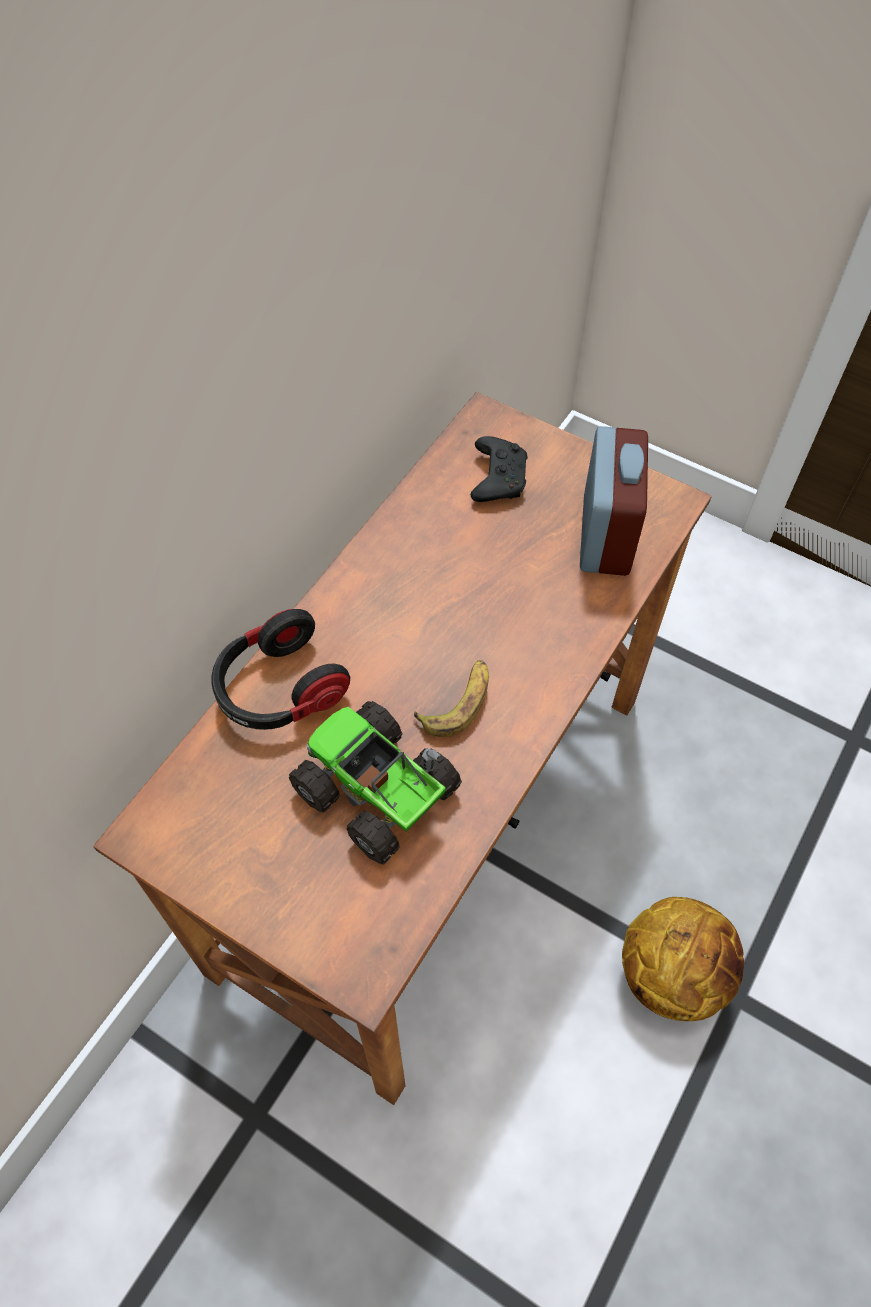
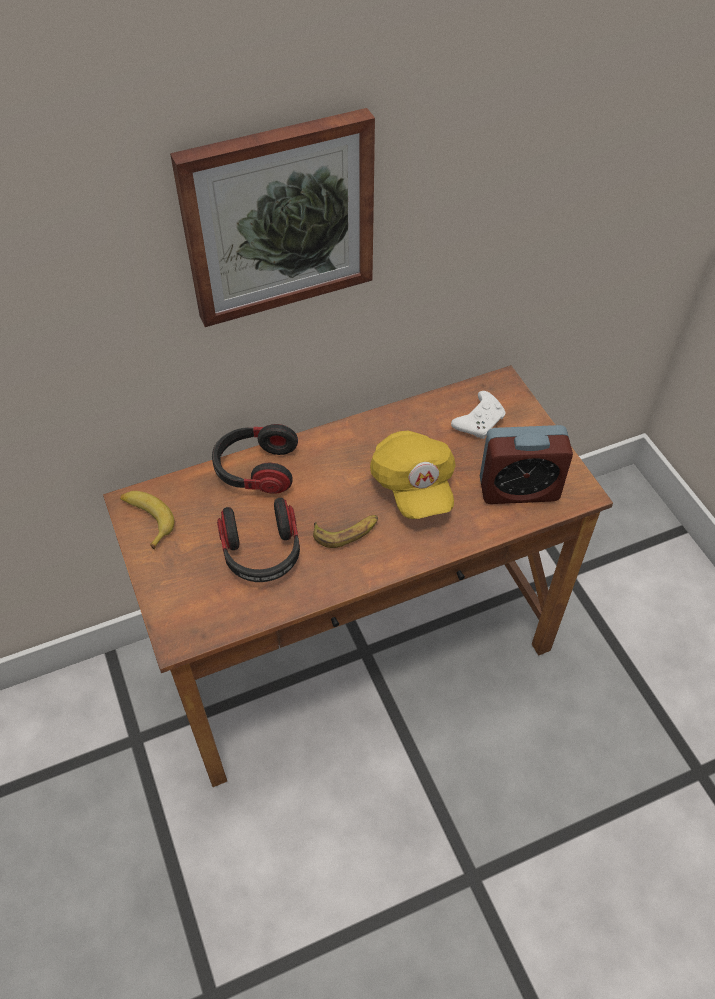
camera: 35 degrees right, 5 degrees down
toy truck [289,701,462,864] -> headphones [217,498,300,582]
black game controller [471,436,527,502] -> white game controller [451,391,506,439]
alarm clock [580,426,648,576] -> alarm clock turned 45 degrees clockwise [480,425,573,504]
basketball [622,897,744,1021] -> none
none -> banana [120,491,175,549]
none -> picture [170,108,375,327]
none -> yellow cap [370,431,456,519]

